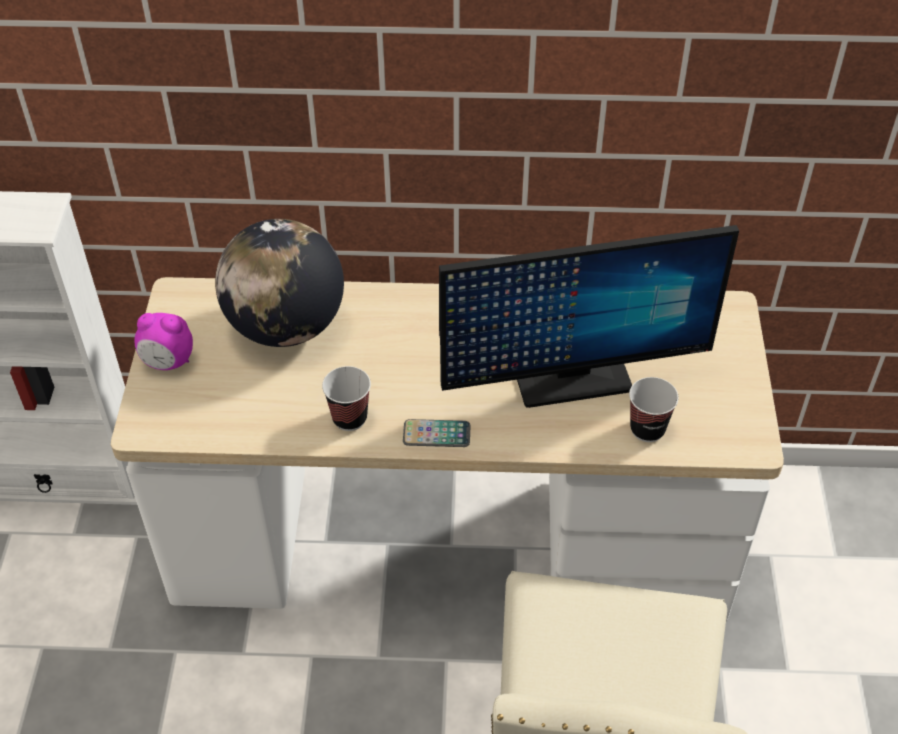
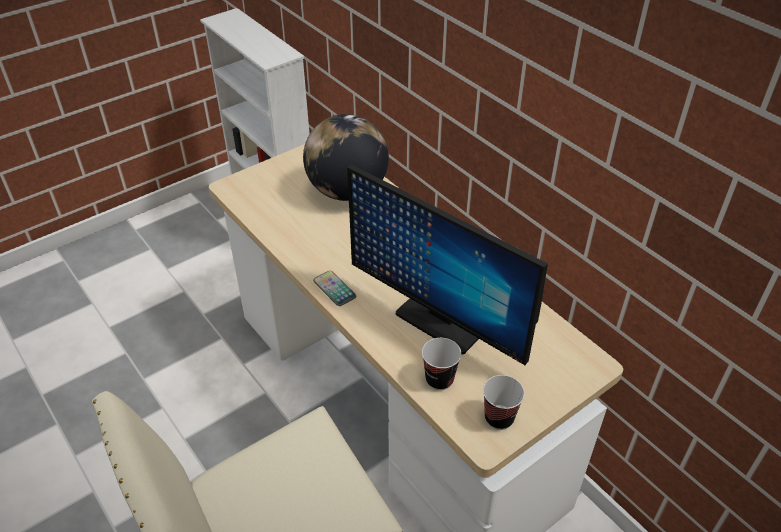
camera: 50 degrees right, 5 degrees down
alarm clock [134,313,193,370] -> none
cup [322,366,371,431] -> cup moved to [483,375,525,430]

